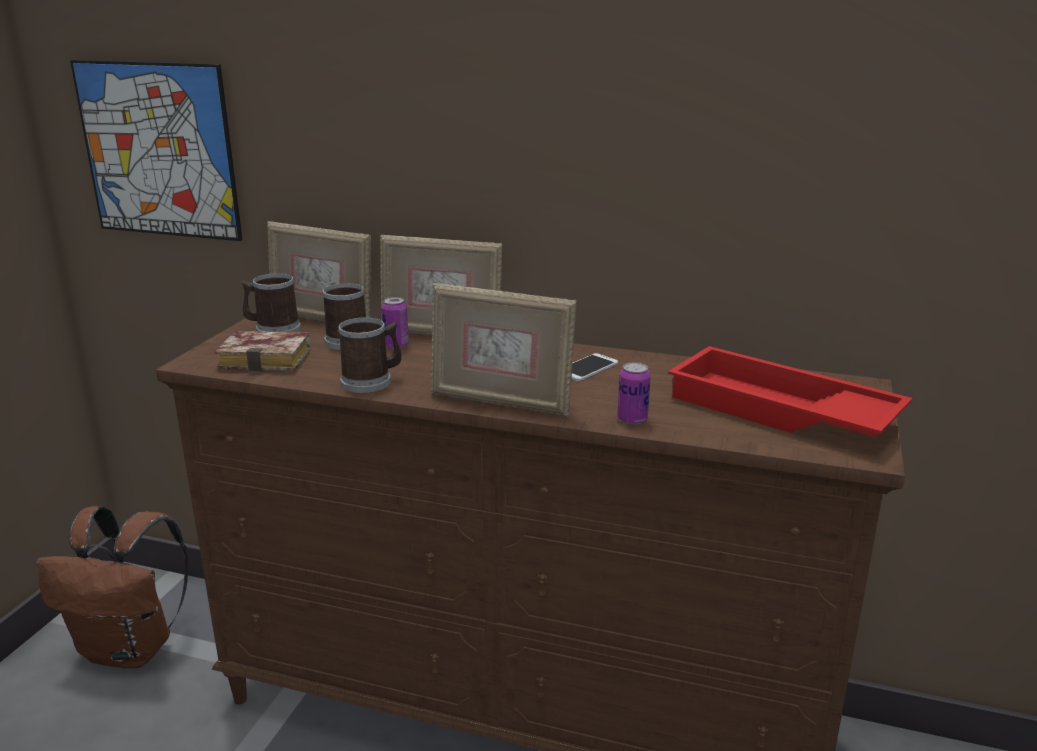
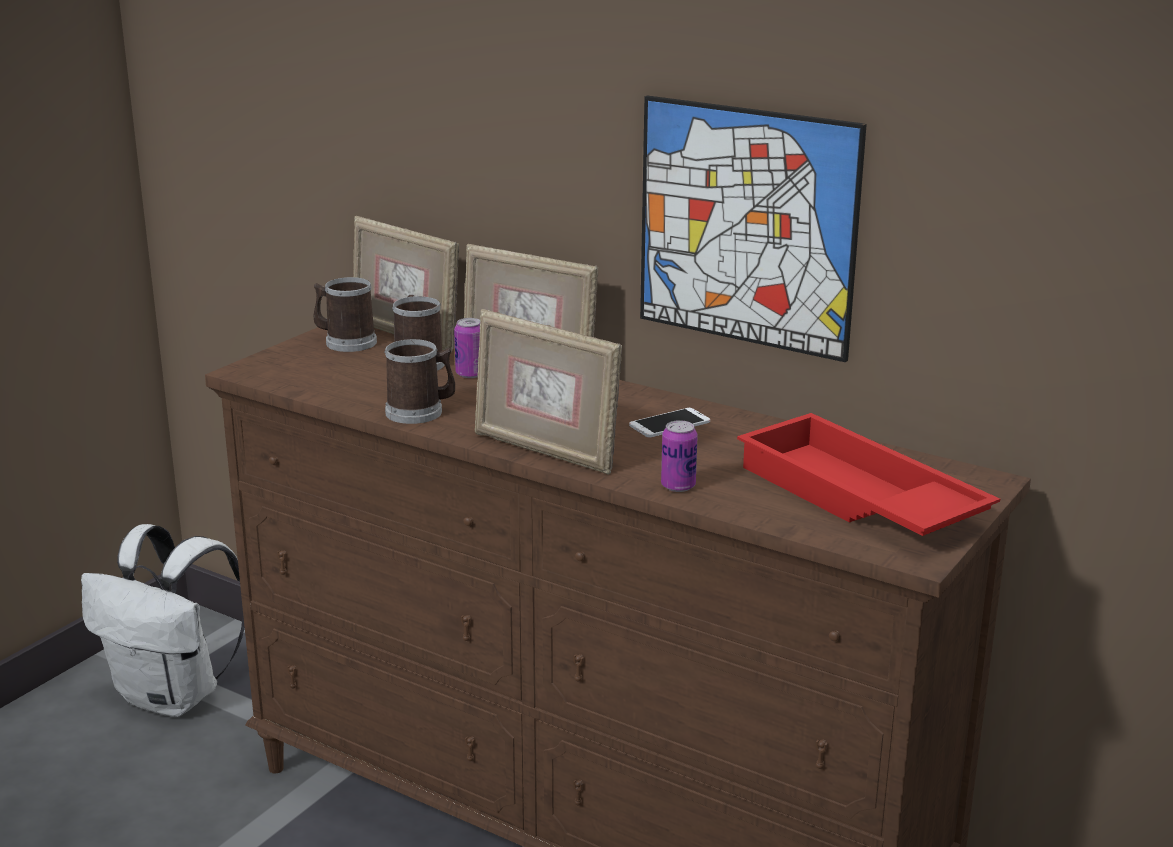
camera: 15 degrees right, 0 degrees up
brown backpack [37,506,188,668] -> white backpack [81,524,245,717]
picture [70,60,242,241] -> picture moved to [640,95,867,362]
book [215,331,311,372] -> none

